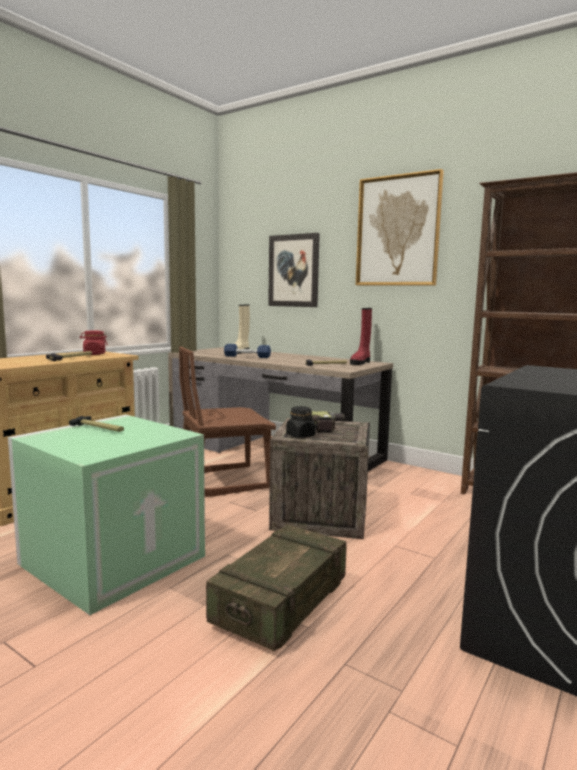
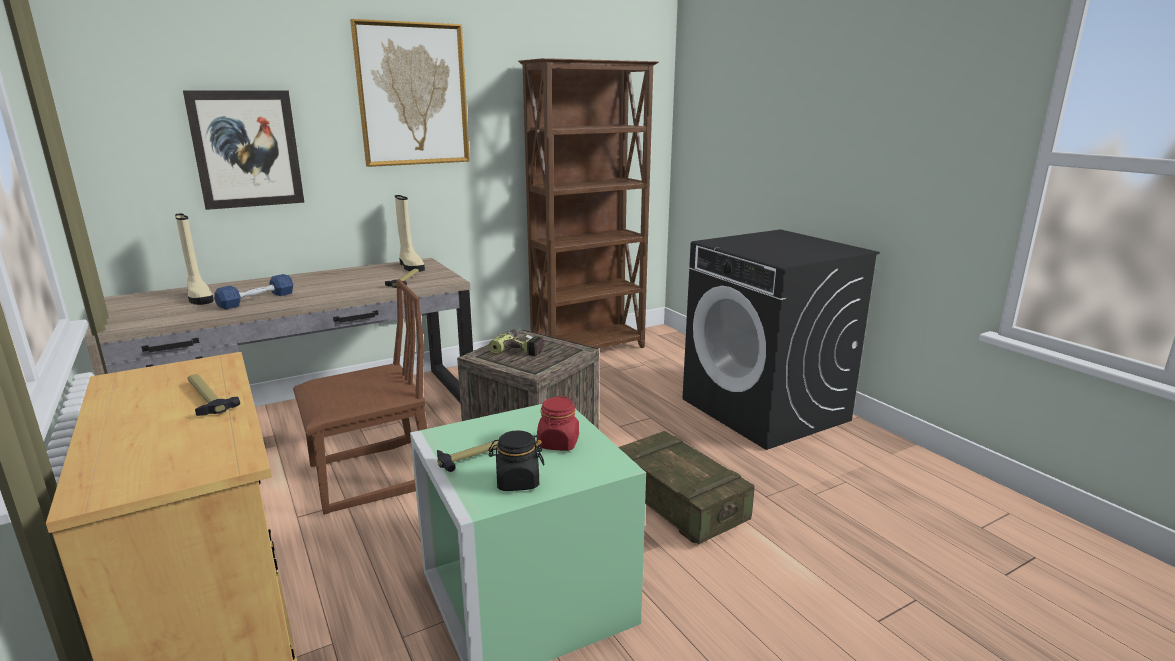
camera: 65 degrees left, 10 degrees up
red jar [80,331,108,355] -> red jar moved to [537,396,579,451]
brown chair [179,347,276,497] -> brown chair turned 120 degrees counterclockwise [293,279,427,515]
black jar [286,406,316,438] -> black jar moved to [488,430,545,491]
red boot [350,308,372,365] -> beige boot [395,195,425,272]

